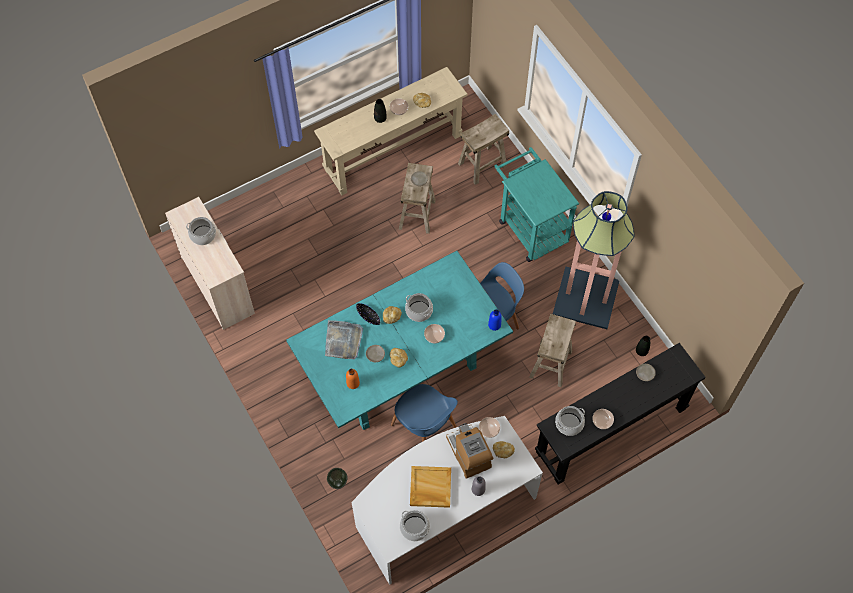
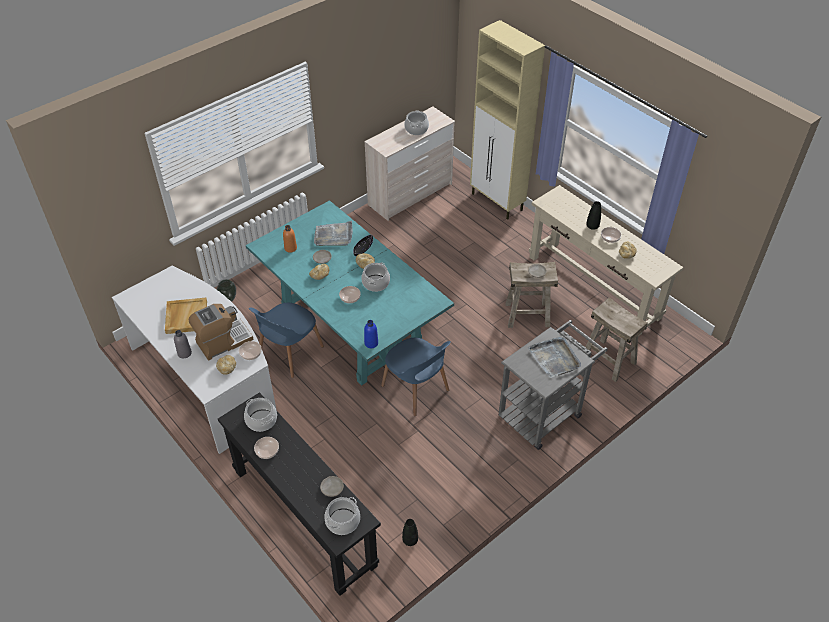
camera: 80 degrees right, 15 degrees down
cooking pot [400,510,430,541] -> cooking pot moved to [324,497,360,535]
turquoise cart [495,147,579,262] -> grey cart [498,320,608,450]
beige stool [529,314,576,387] -> none
floor lamp [553,191,635,329] -> none
none -> beige cabinet [470,20,545,220]
none -> grey tray [528,337,581,378]

